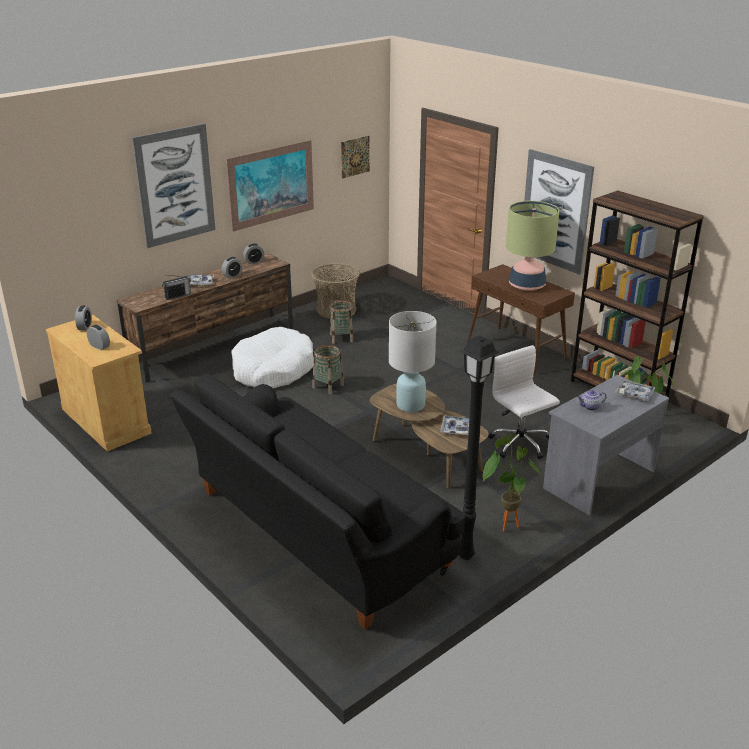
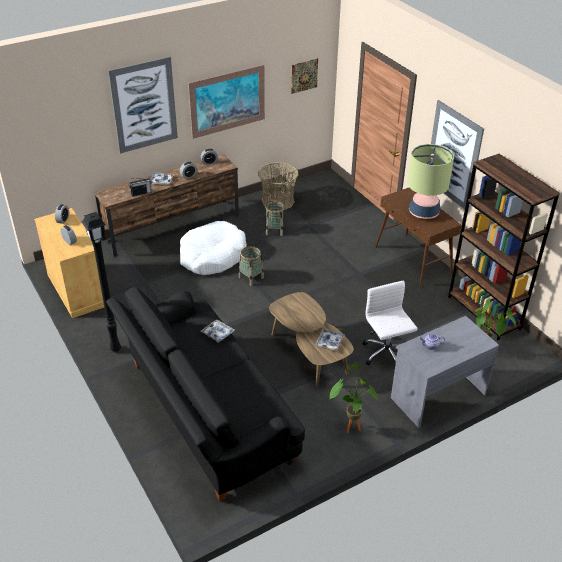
camera: 10 degrees right, 10 degrees up
white table lamp [389,311,437,412] -> none
black floor lamp [459,335,500,560] -> black floor lamp moved to [81,212,121,353]
tray [615,380,655,401] -> tray moved to [201,320,235,343]

